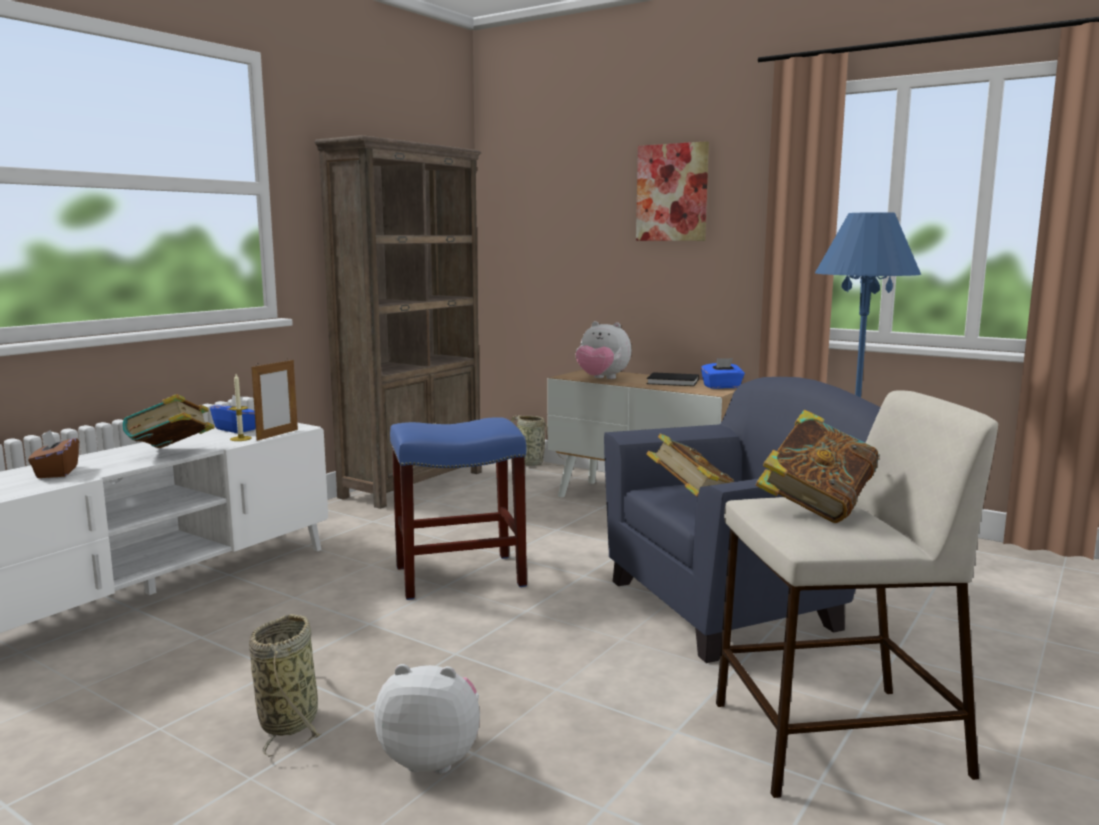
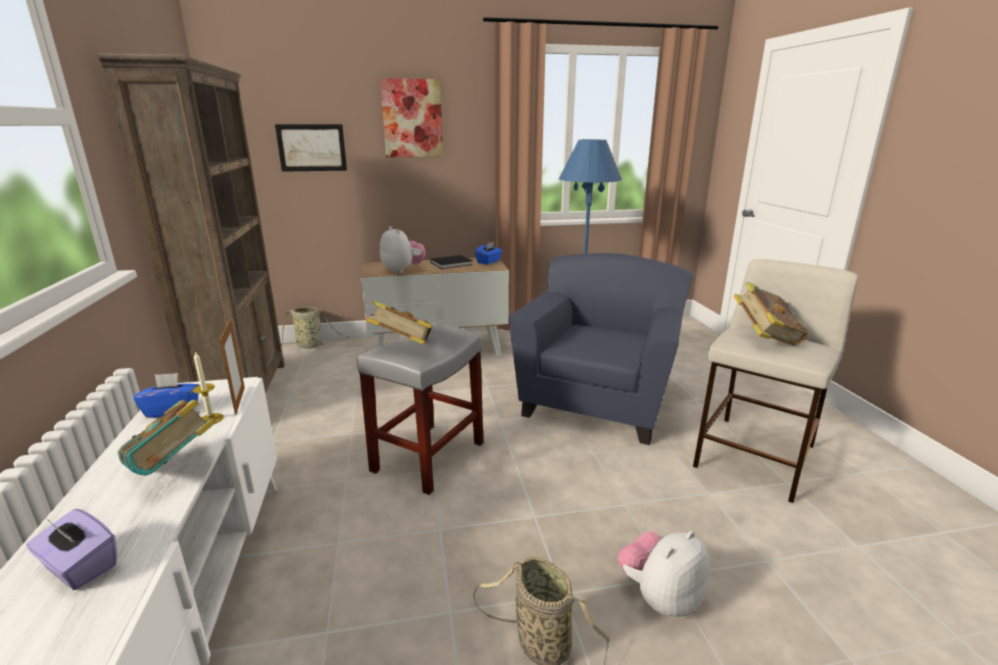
camera: 45 degrees left, 10 degrees up
brown tissue box [28,430,79,478] -> purple tissue box [26,509,117,590]
blue stool [390,417,527,600] -> grey stool [357,323,483,495]
plush toy [576,321,632,379] -> plush toy turned 105 degrees counterclockwise [380,226,426,274]
book [646,434,734,497] -> book moved to [365,301,433,345]
none -> picture [275,124,347,172]

